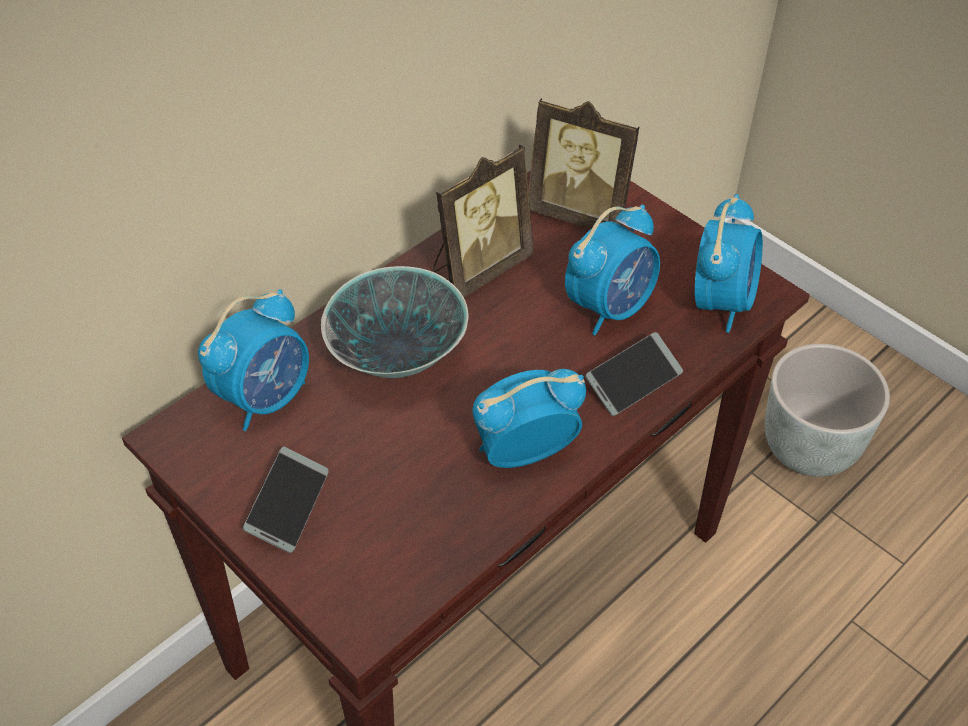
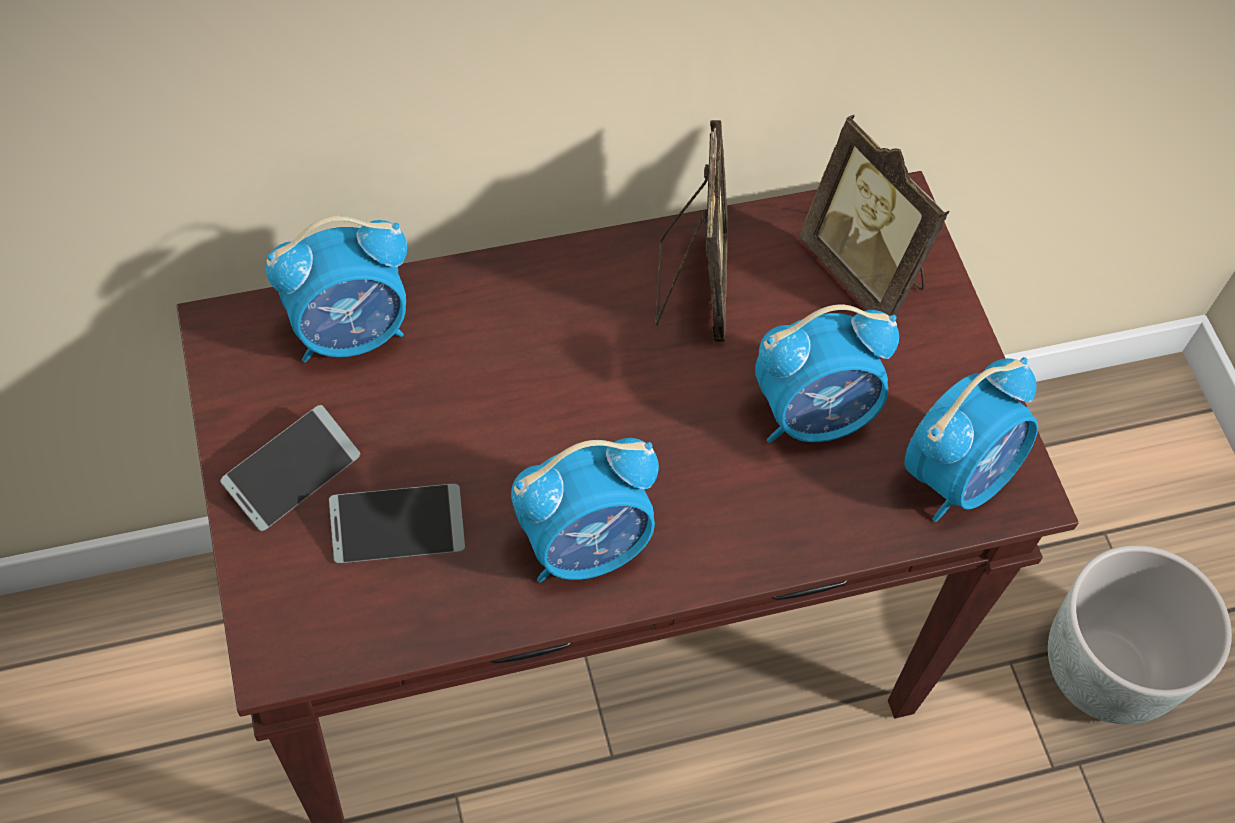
camera: 25 degrees right, 10 degrees up
bowl [321,266,469,378] -> none
picture frame [433,144,533,297] -> picture frame turned 75 degrees counterclockwise [655,120,728,342]
alarm clock [472,369,586,468] -> alarm clock turned 150 degrees clockwise [511,438,659,583]
phone [585,332,683,416] -> phone moved to [329,484,465,563]

